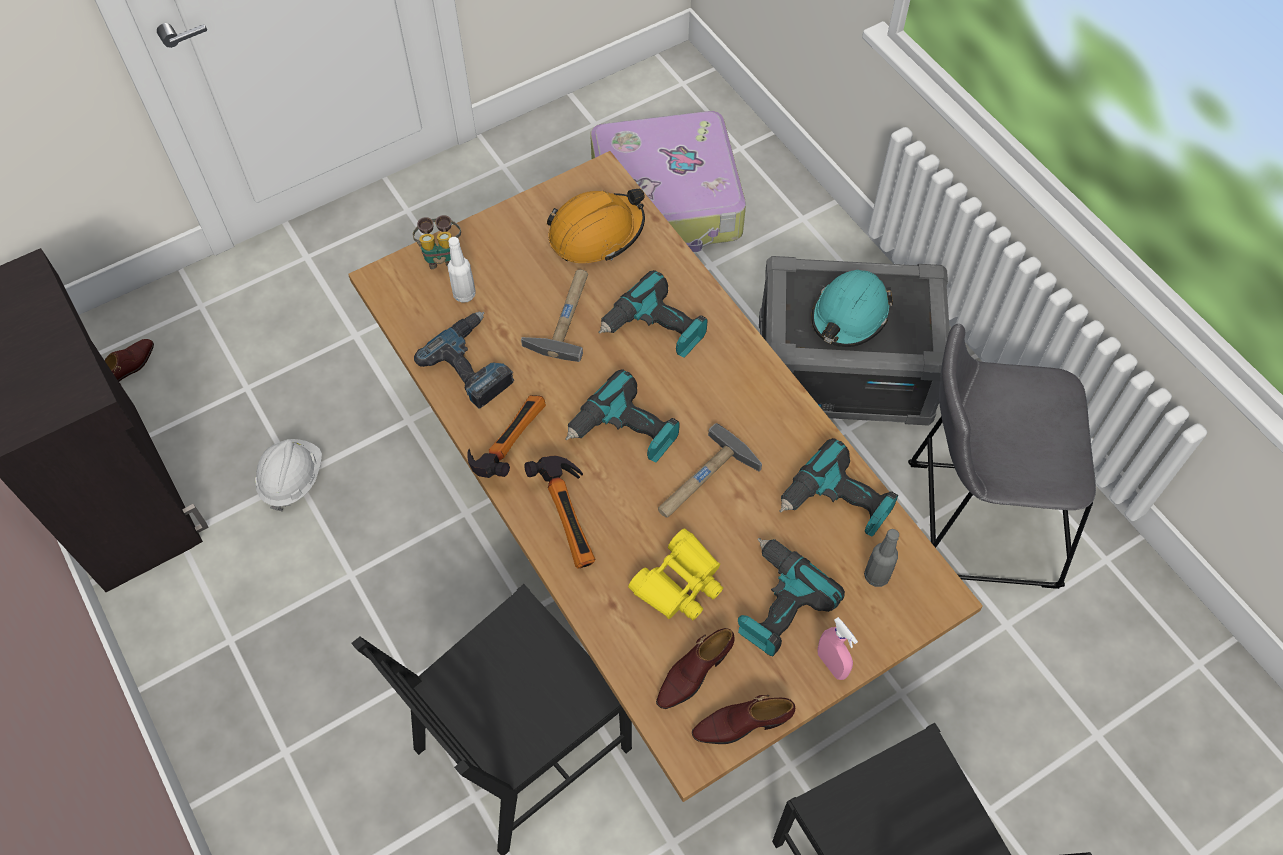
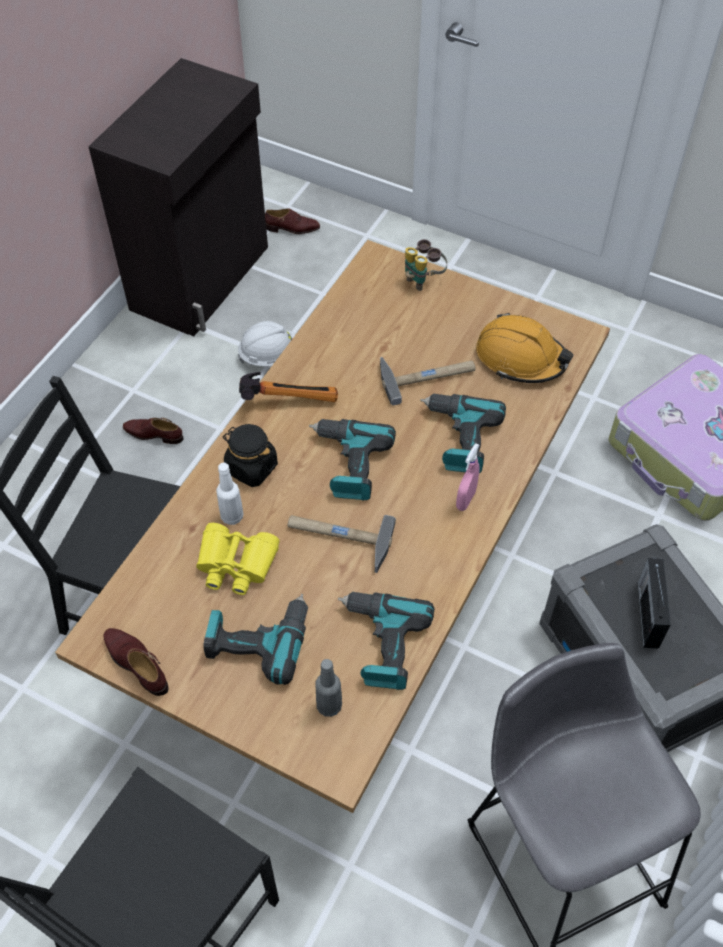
camera: 60 degrees right, 5 degrees down
power drill [414,312,514,408] -> none
white bottle [447,237,476,303] -> white bottle moved to [216,462,244,525]
hammer [524,456,596,569] -> black jar [223,424,278,487]
brown shoe [656,628,735,709] -> brown shoe moved to [123,418,184,444]
turquoise hard hat [811,270,893,347] -> radio [638,558,671,649]
pink spray bottle [817,617,858,680] -> pink spray bottle moved to [456,443,479,511]

